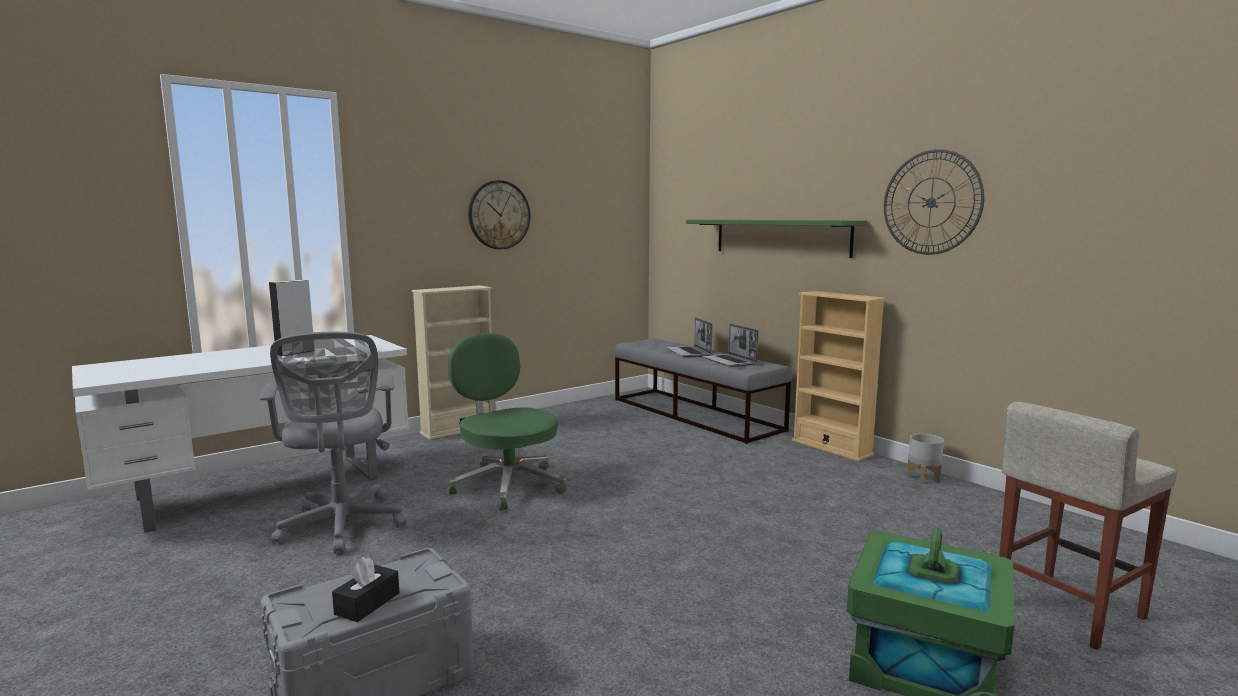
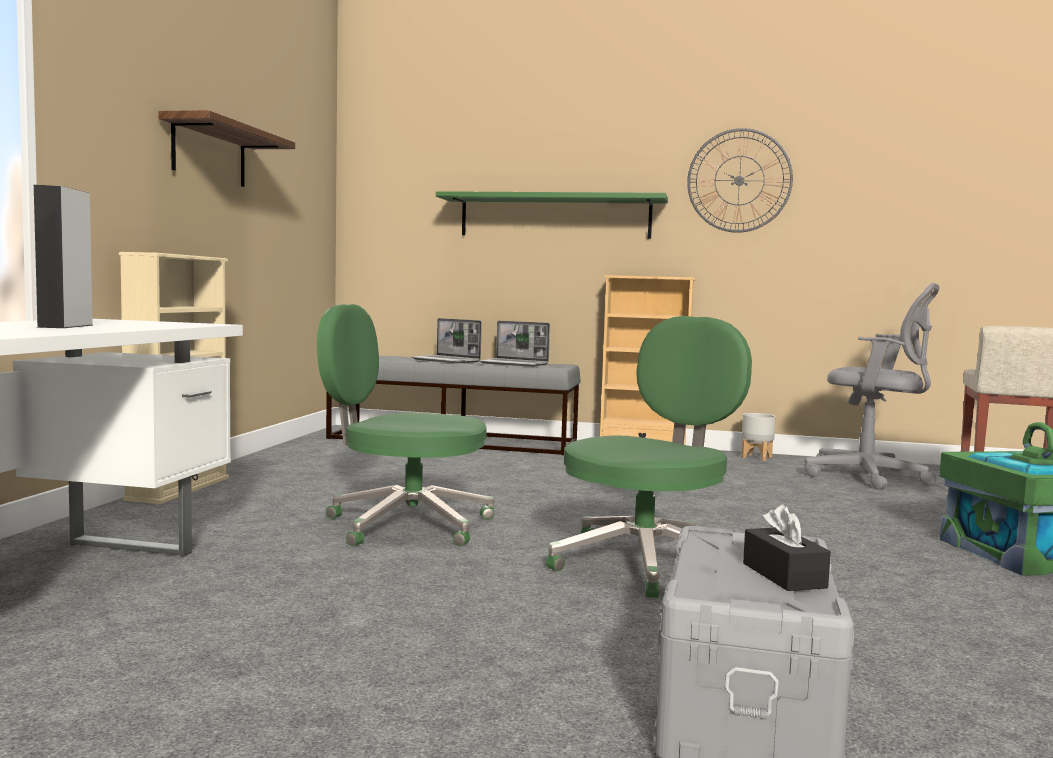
camera: 40 degrees left, 5 degrees down
grey office chair [260,332,406,554] -> grey office chair moved to [804,283,940,489]
wall clock [468,180,531,250] -> shelf [159,110,295,187]
none -> green office chair [546,316,752,598]

